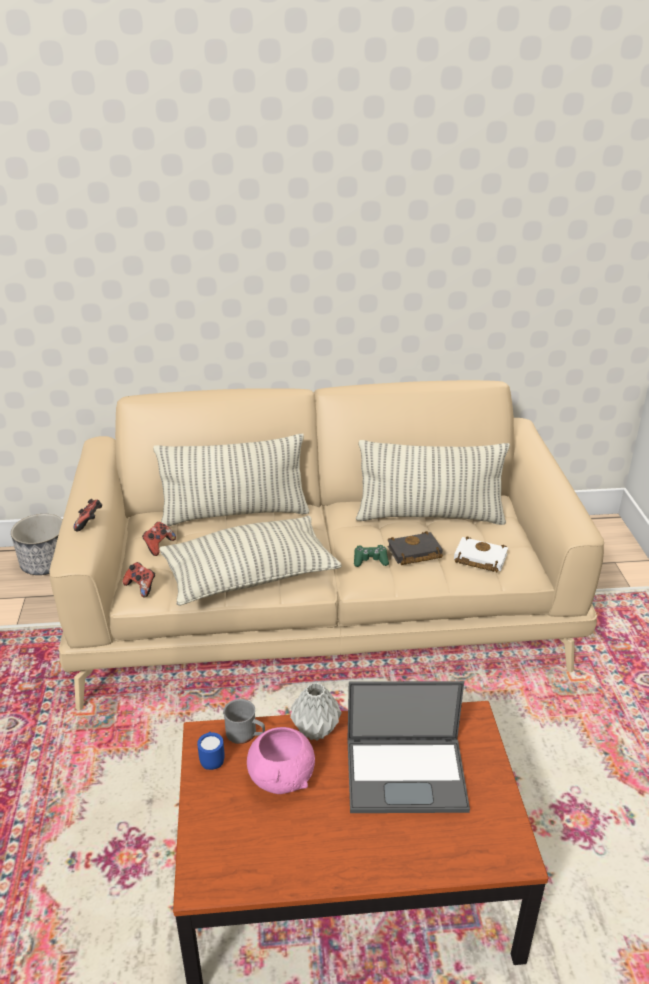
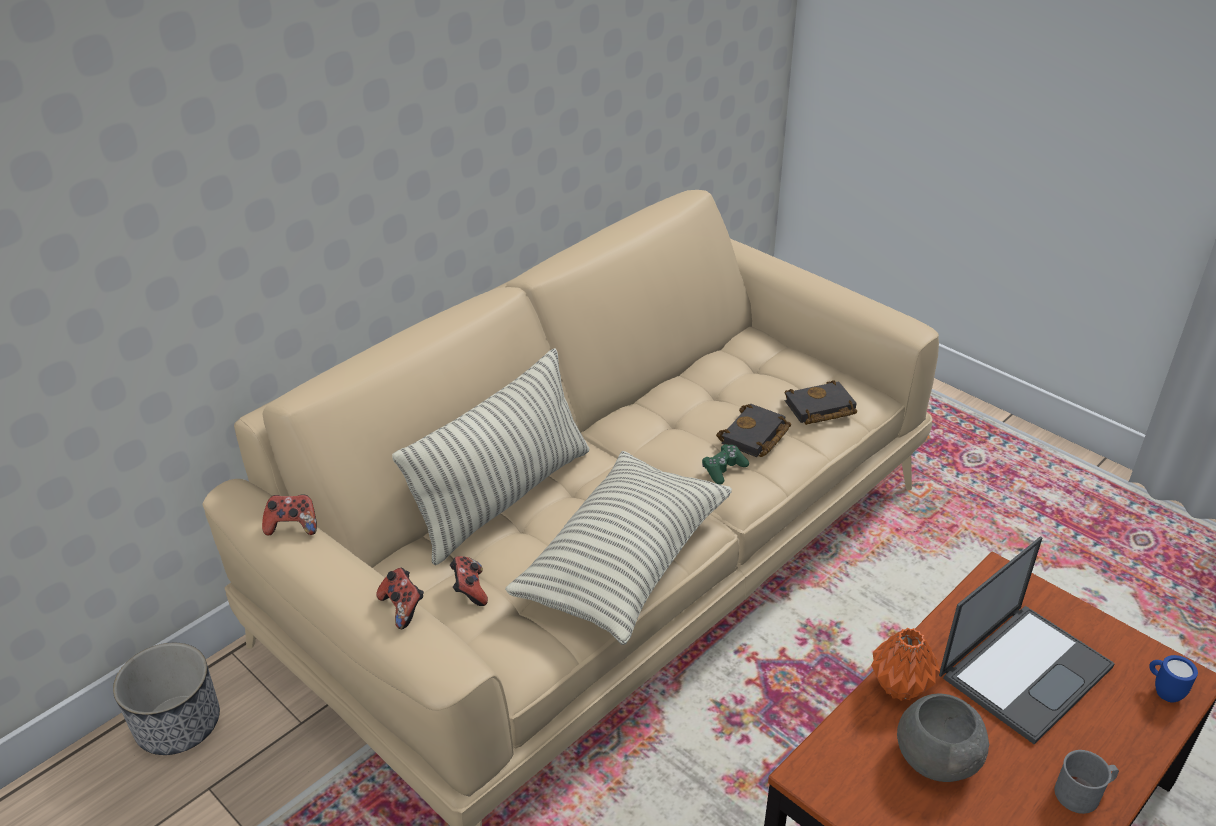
camera: 40 degrees left, 5 degrees up
game controller [123,562,155,598] -> game controller moved to [262,495,317,536]
blue mug [197,732,225,770] -> blue mug moved to [1149,655,1198,702]
grey mug [223,699,265,744] -> grey mug moved to [1054,750,1119,814]
pink bowl [247,727,315,794] -> grey bowl [897,693,989,782]
grey vase [290,682,342,741] -> orange vase [871,628,940,701]
pillow [356,440,510,525] -> none
white book [454,536,508,572] -> black book [784,380,857,425]

